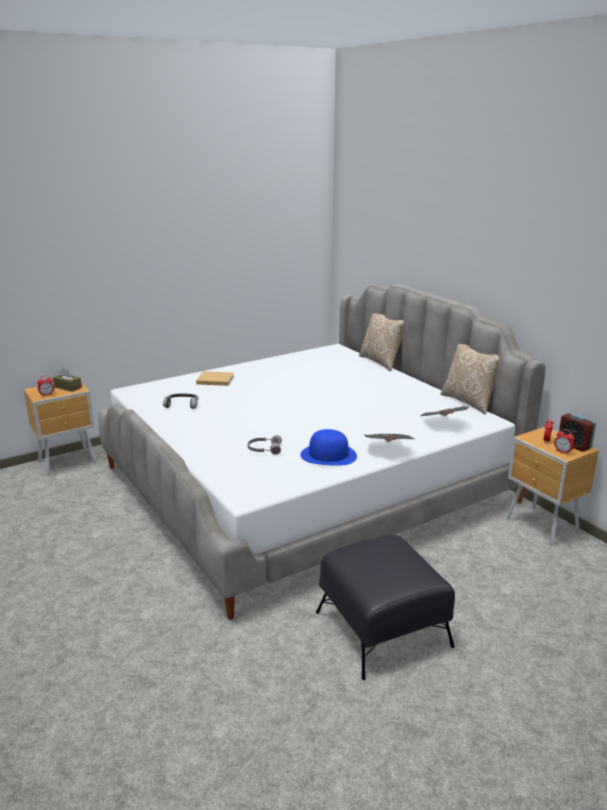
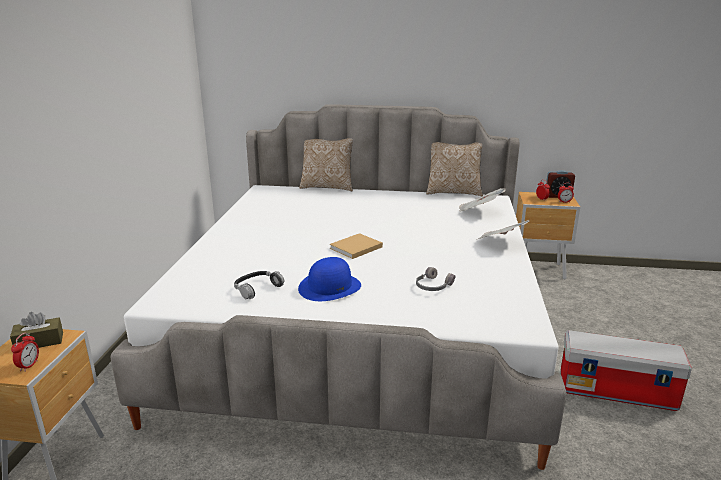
camera: 50 degrees left, 0 degrees up
beige book [196,371,234,386] -> beige book moved to [330,233,383,259]
blue hat [300,429,357,466] -> blue hat moved to [298,257,361,301]
black ottoman [316,535,455,680] -> storage box [560,330,692,411]

